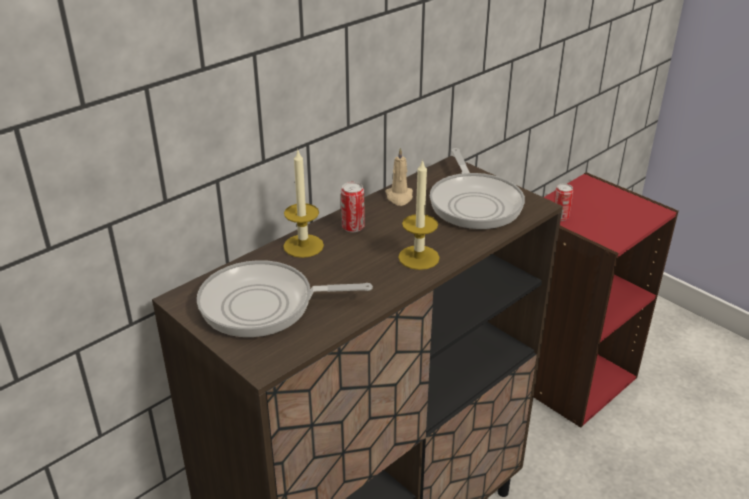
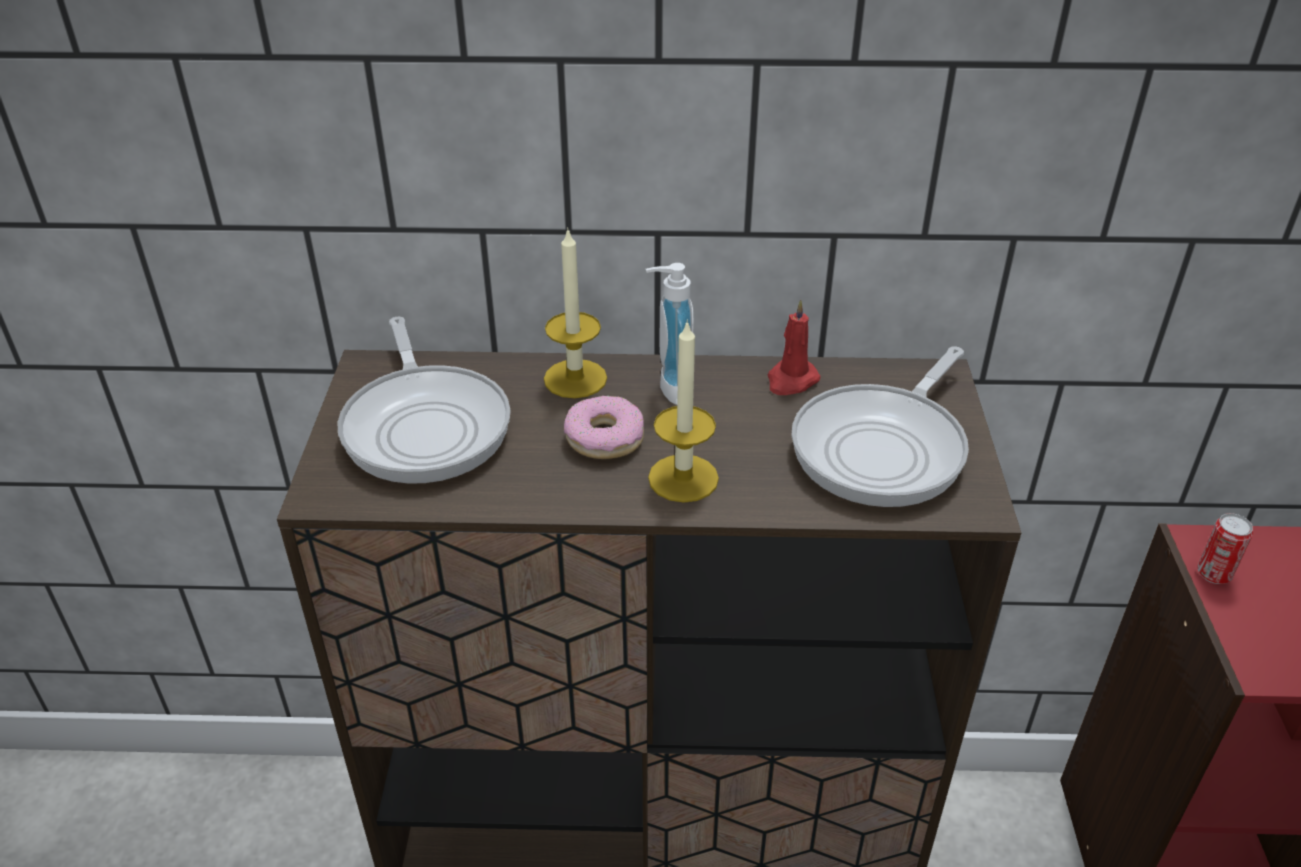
camera: 45 degrees right, 5 degrees up
frying pan [197,260,373,337] -> frying pan turned 150 degrees counterclockwise [337,317,511,484]
can [341,182,365,233] -> soap dispenser [646,263,694,405]
beige candle [385,147,413,206] -> red candle [768,299,821,395]
none -> donut [564,396,644,459]

